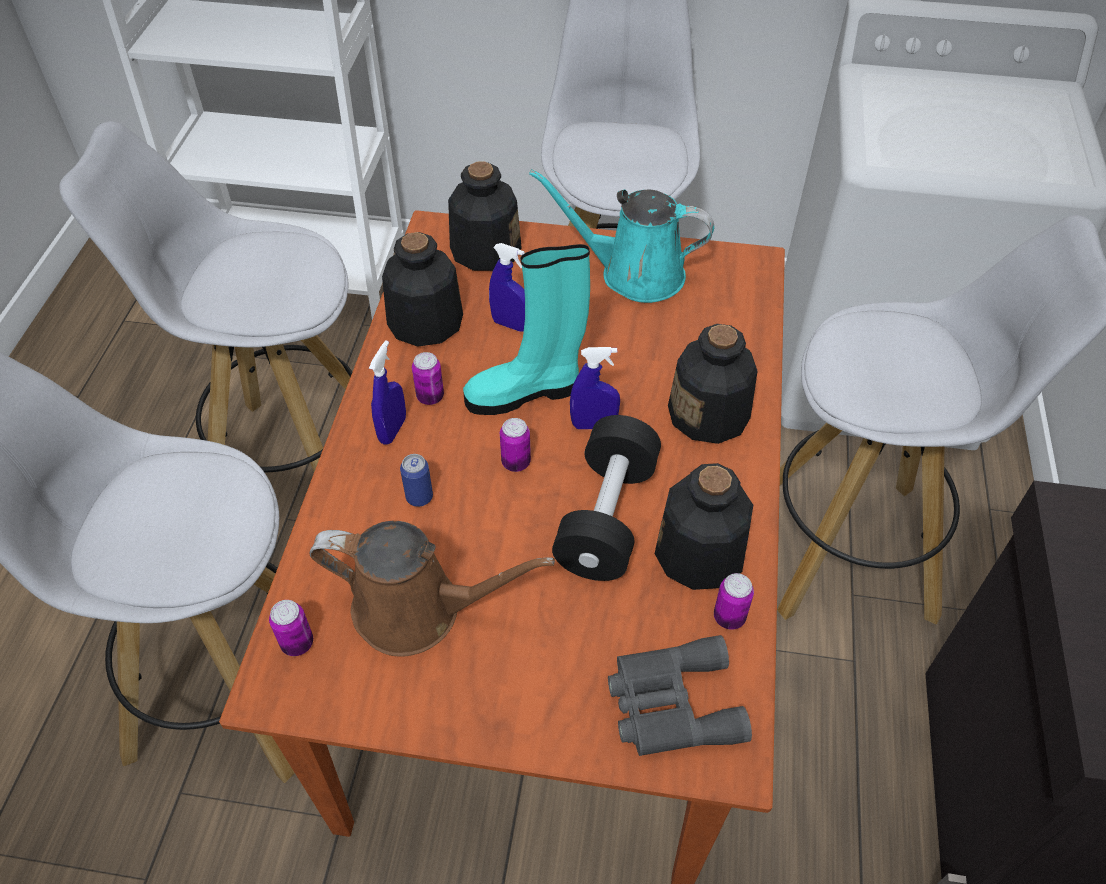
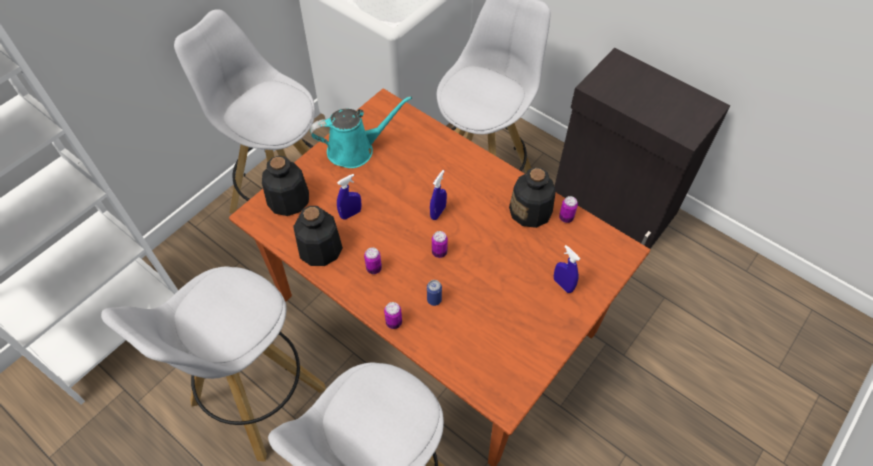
camera: 60 degrees left, 5 degrees up
can [269,600,313,656] -> can moved to [384,302,402,329]
brown watering can [309,521,555,657] -> none
blue spray bottle [369,340,406,445] -> blue spray bottle moved to [554,245,580,293]
turquoise boot [463,244,590,415] -> none
turquoise watering can [529,169,714,303] -> turquoise watering can turned 150 degrees counterclockwise [310,96,412,168]
black dumbbell [552,415,661,581] -> none
grey binoculars [608,635,752,756] -> none
bottle [668,324,758,444] -> none

